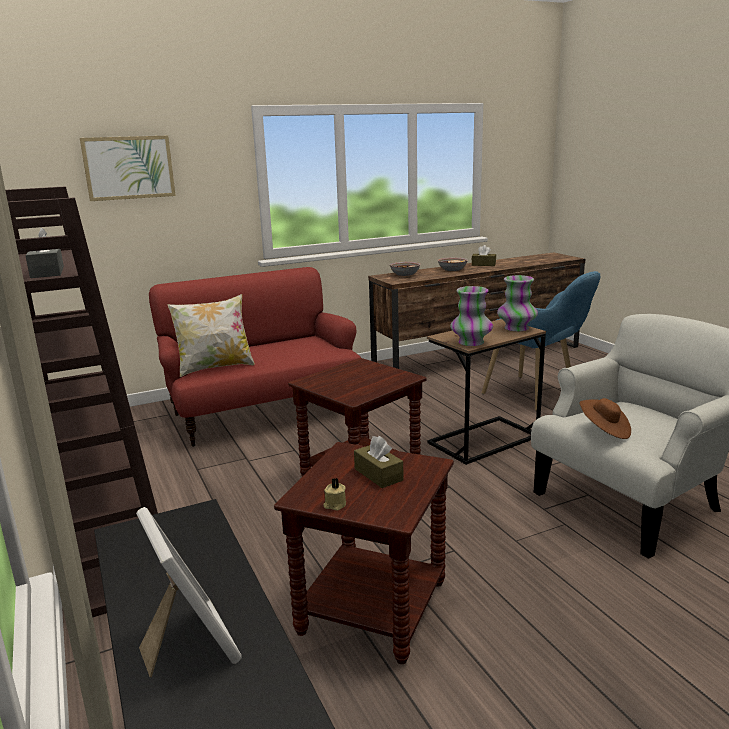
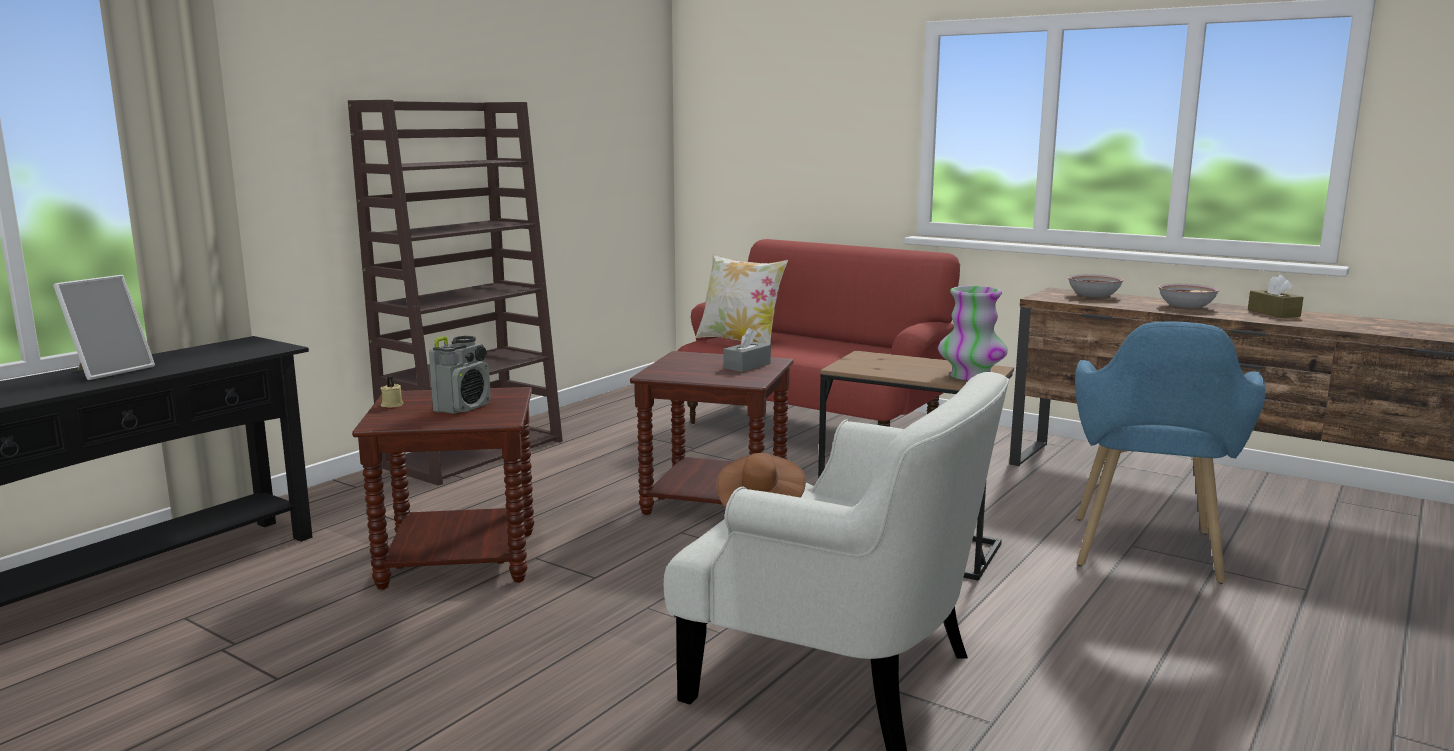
camera: 60 degrees right, 5 degrees down
grey tissue box [25,228,64,278] -> grey tissue box moved to [723,328,771,372]
picture [80,136,176,201] -> none
brown tissue box [354,436,404,488] -> radio [429,336,491,414]
vase [450,286,493,346] -> none

